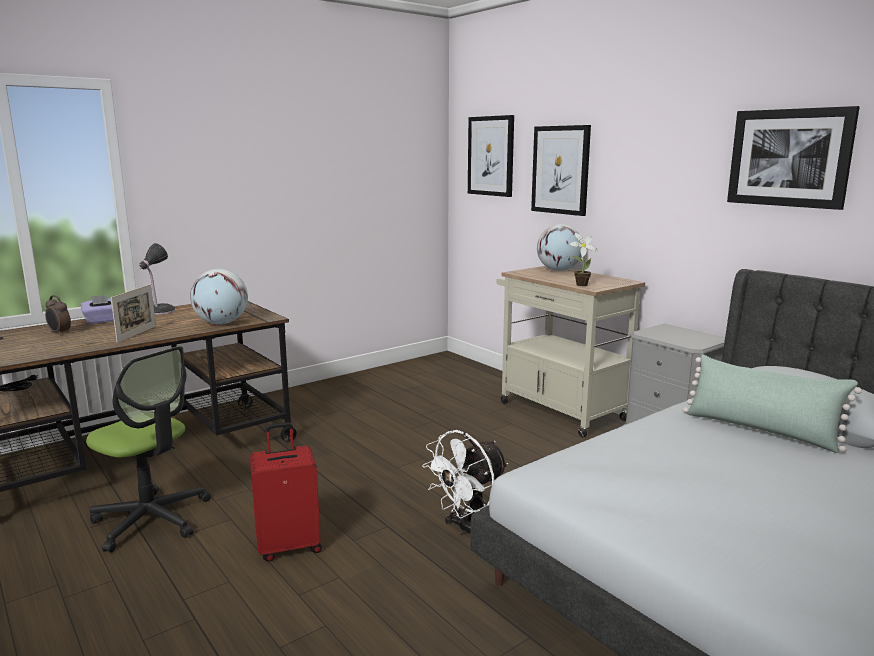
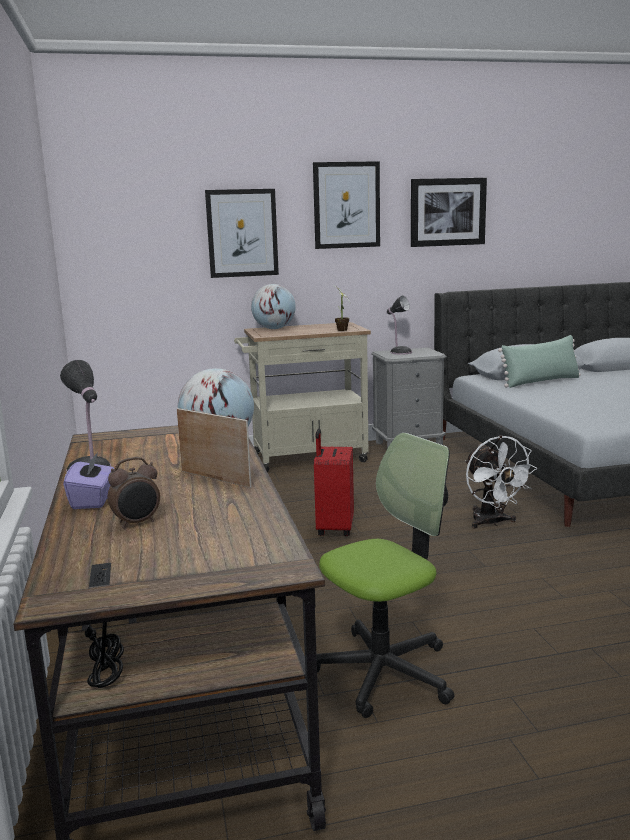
camera: 65 degrees left, 0 degrees up
red suitcase [250,422,322,562] -> red suitcase moved to [314,429,354,536]
picture [468,115,514,197] -> picture moved to [313,161,380,249]
none -> table lamp [387,296,412,355]

